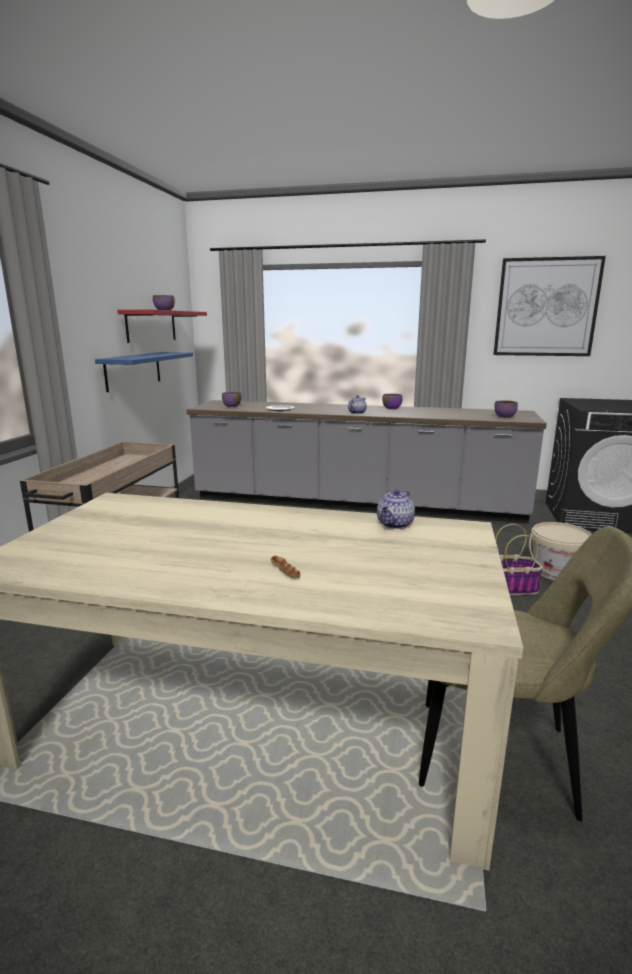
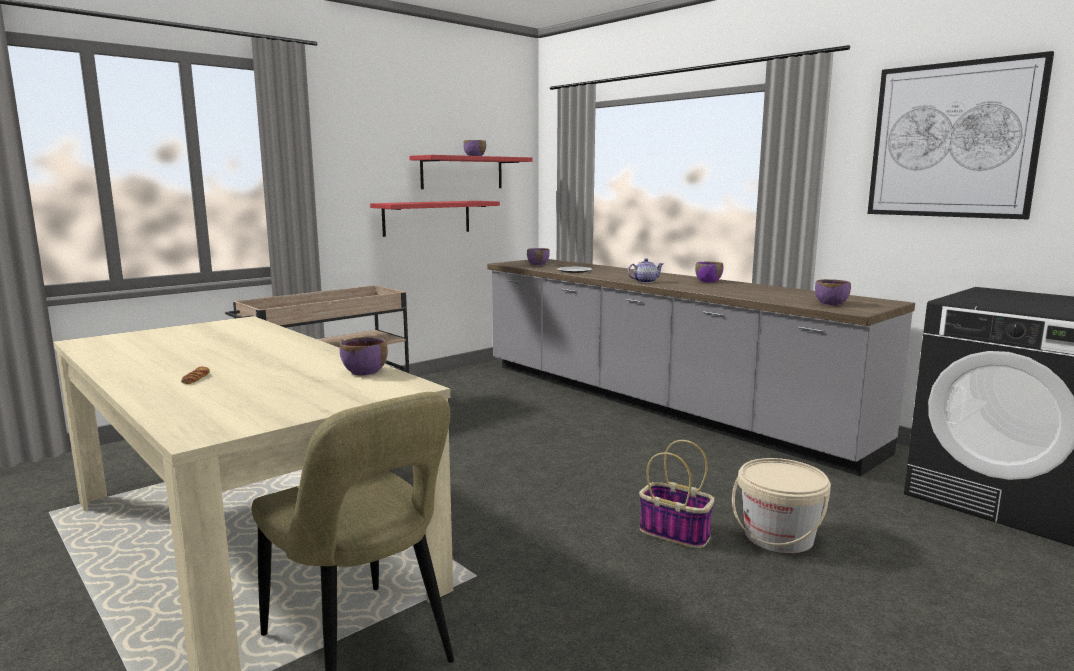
camera: 35 degrees right, 5 degrees down
blue shelf [95,352,193,392] -> red shelf [370,201,500,237]
teapot [377,489,415,529] -> purple bowl [340,337,388,375]

